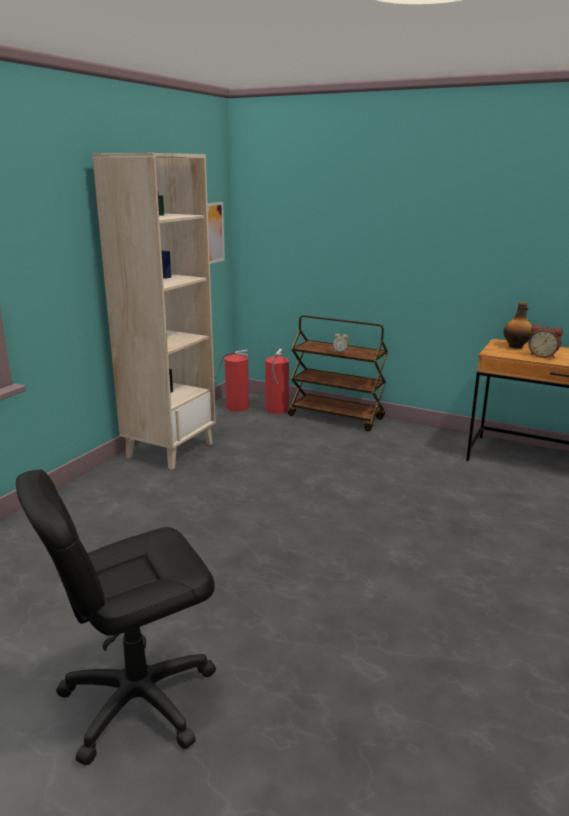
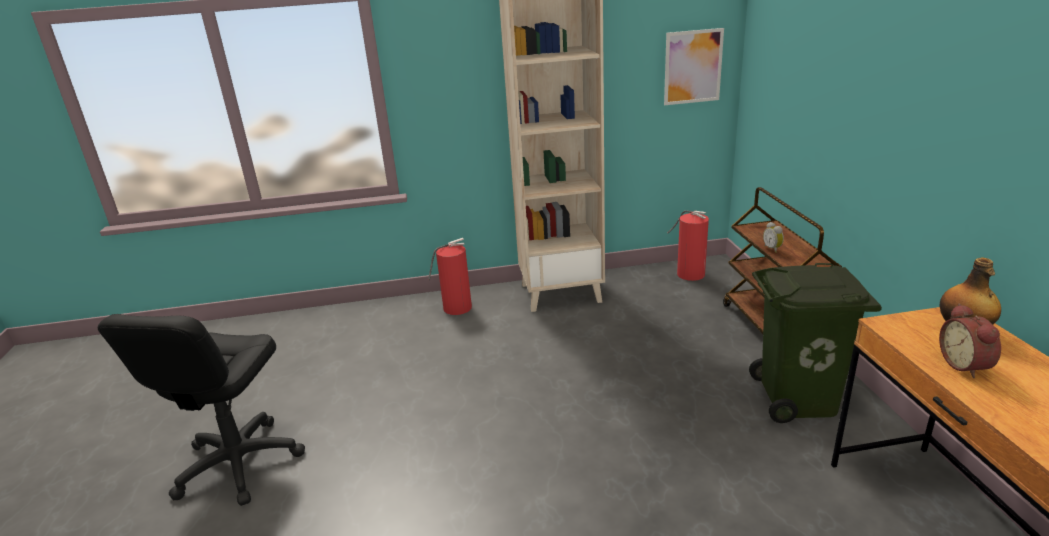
camera: 55 degrees right, 5 degrees up
black office chair [16,469,216,766] -> black office chair turned 105 degrees counterclockwise [98,314,305,506]
fire extinguisher [265,349,289,414] -> fire extinguisher moved to [428,238,472,315]
none -> green trash can [749,263,882,423]

